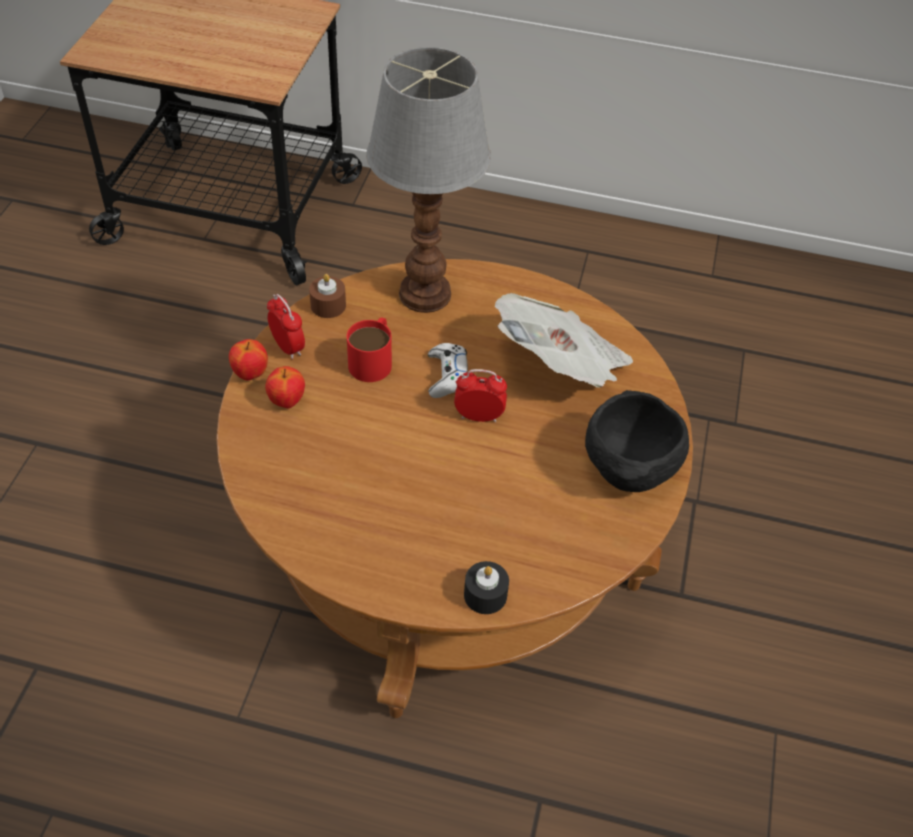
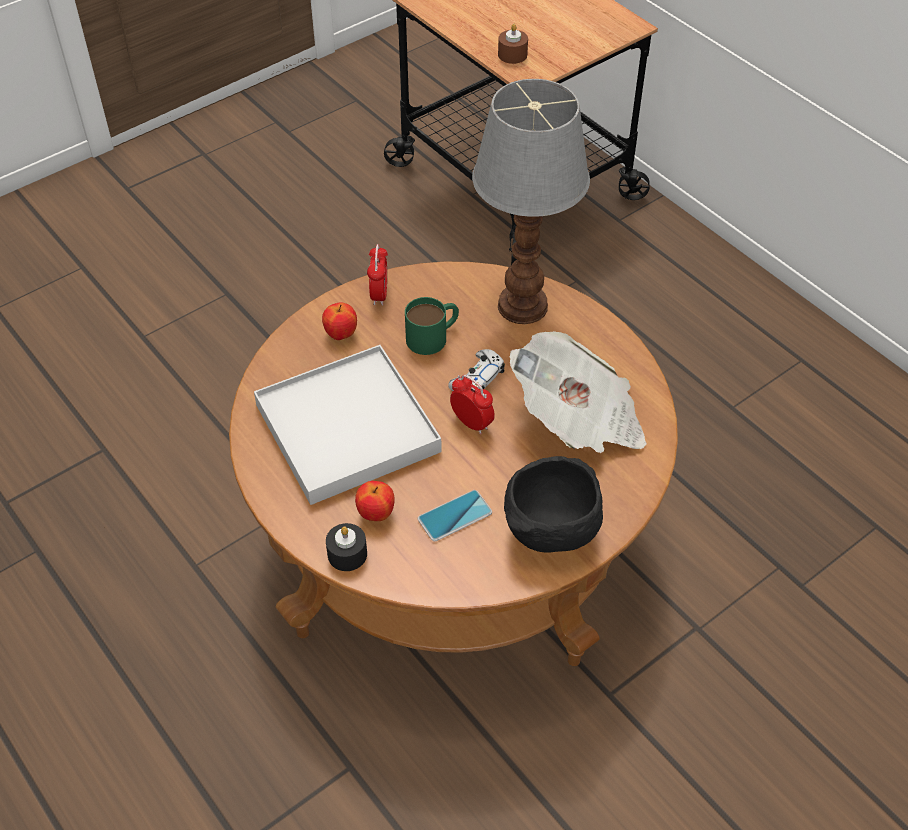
camera: 40 degrees right, 0 degrees up
apple [229,339,268,380] -> apple moved to [355,481,395,521]
brown candle [309,274,346,318] -> brown candle moved to [498,24,528,64]
red mug [347,317,392,382] -> green mug [405,297,459,355]
none -> white tray [254,345,442,505]
none -> phone [418,490,492,541]

